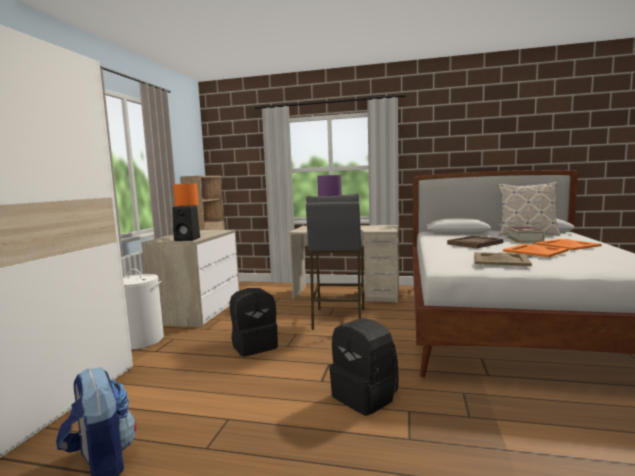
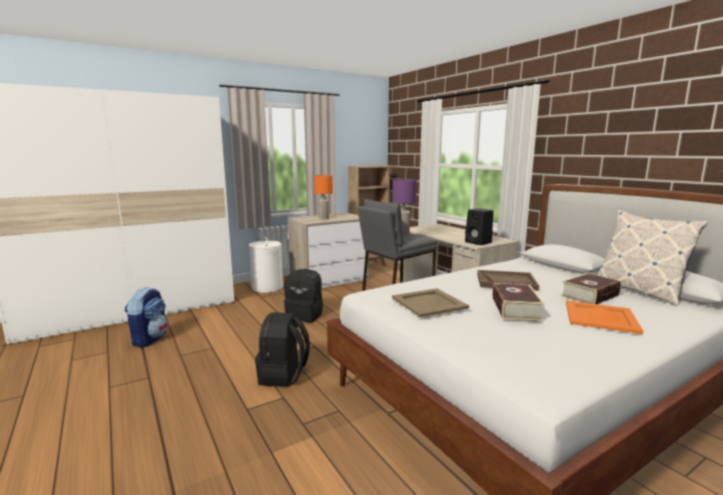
camera: 45 degrees right, 5 degrees up
black speaker [172,205,200,241] -> black speaker moved to [465,208,493,245]
orange tray [503,244,569,257] -> book [492,283,545,321]

